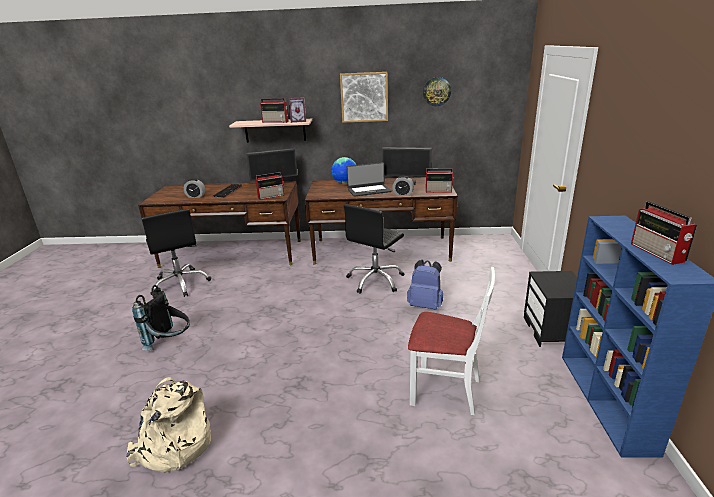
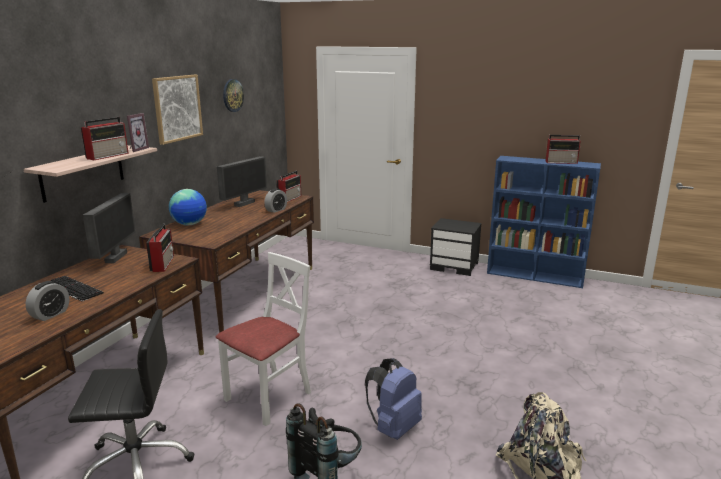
camera: 70 degrees left, 5 degrees down
black office chair [344,204,404,294] -> none
laptop [347,162,392,197] -> none
blue backpack [407,260,443,310] -> blue backpack moved to [365,358,422,440]
white chair [408,267,495,415] -> white chair moved to [216,252,311,426]

